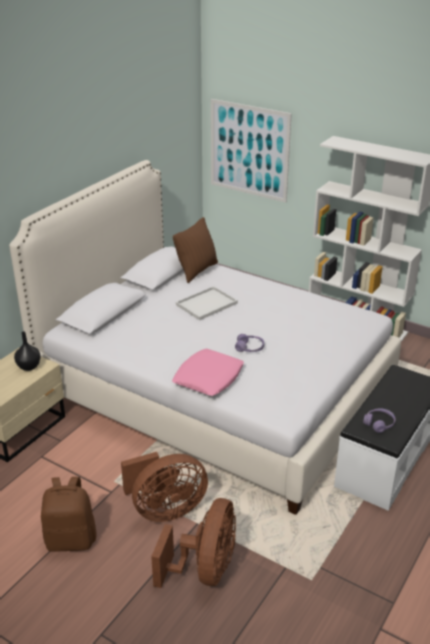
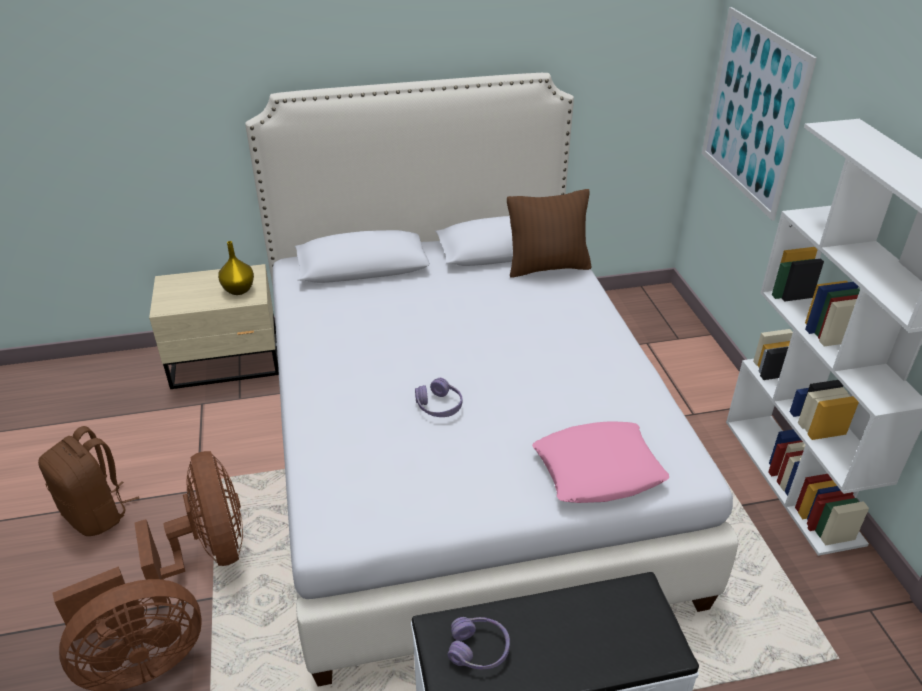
camera: 45 degrees right, 5 degrees up
black vase [14,331,41,371] -> yellow vase [218,241,254,295]
brown fan [121,452,208,522] -> brown fan turned 135 degrees counterclockwise [134,451,243,606]
pink pillow [172,349,244,396] -> pink pillow moved to [532,421,669,503]
white tray [176,286,238,320] -> none

